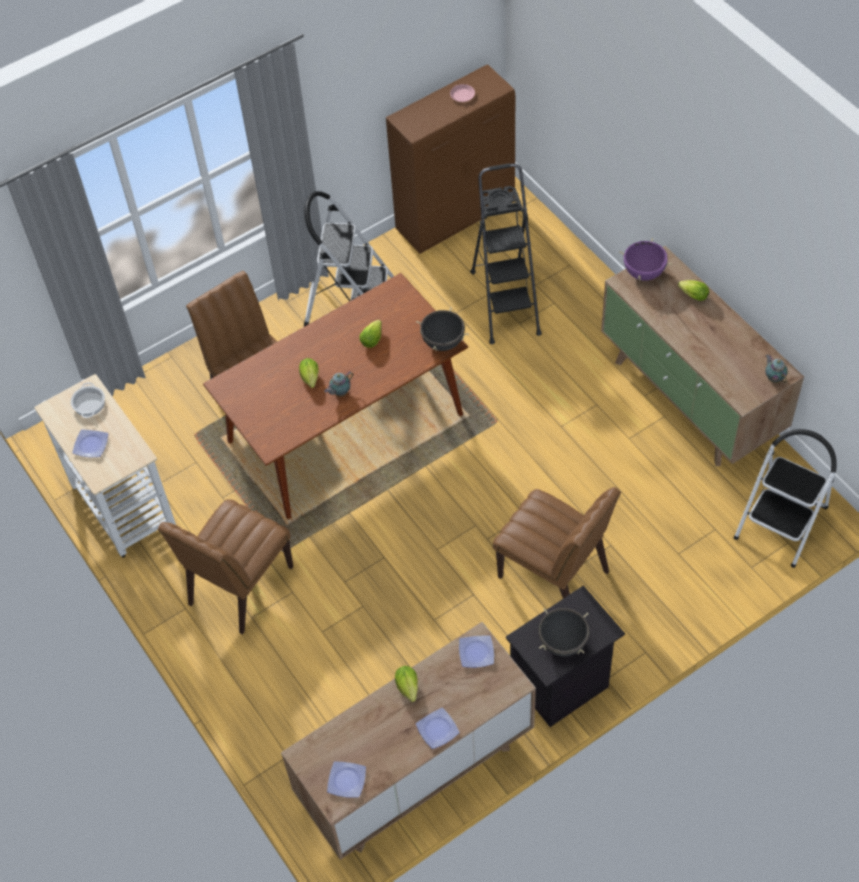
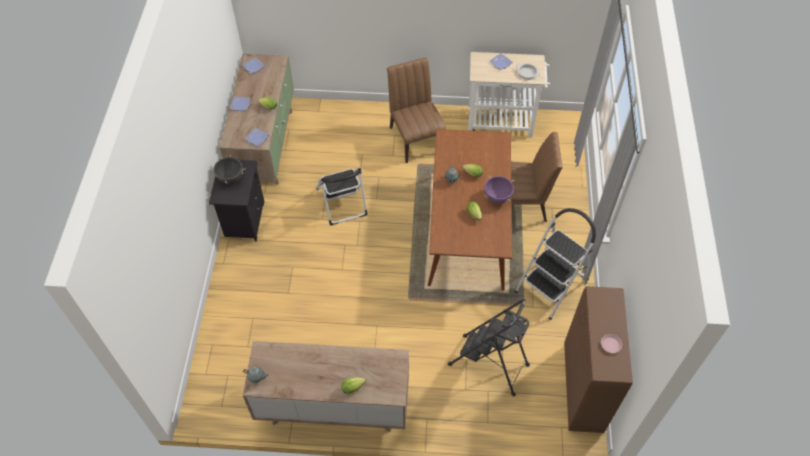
camera: 125 degrees right, 0 degrees up
black cooking pot [416,307,469,351] -> none
brown chair [493,487,621,599] -> none
purple cooking pot [619,238,672,281] -> purple cooking pot moved to [484,176,514,203]
step ladder [734,429,837,568] -> step ladder moved to [316,167,368,226]

